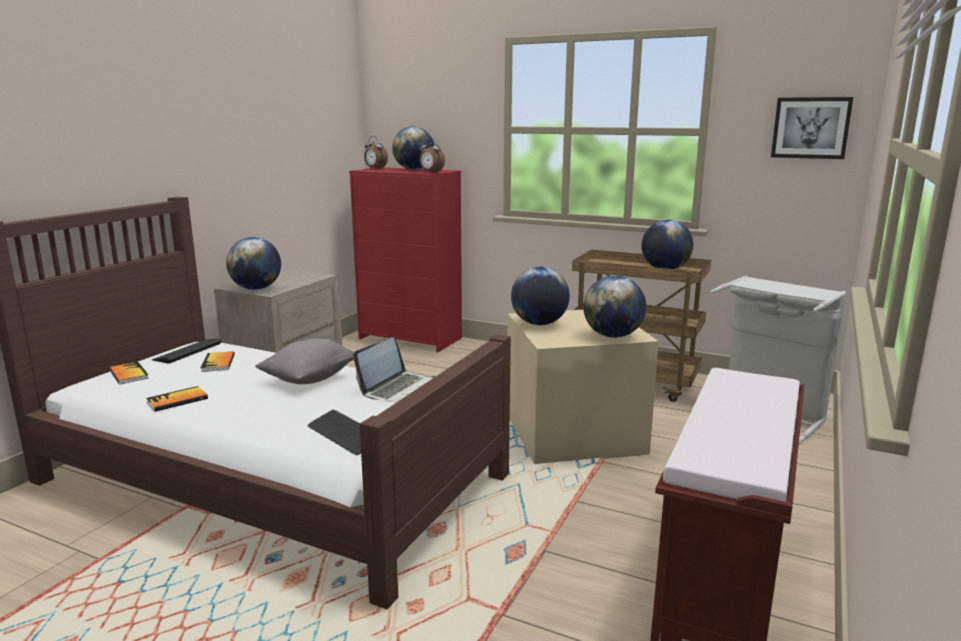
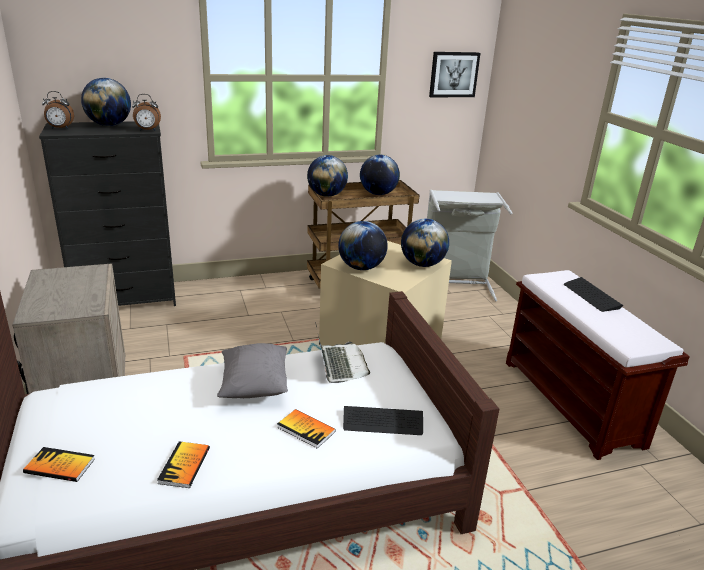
camera: 45 degrees left, 10 degrees up
keyboard [152,338,222,364] -> keyboard moved to [564,277,623,312]
book [201,351,235,372] -> book moved to [277,409,336,448]
globe [226,237,281,290] -> globe moved to [307,155,348,197]
red dresser [349,167,462,352] -> black dresser [39,121,176,306]

